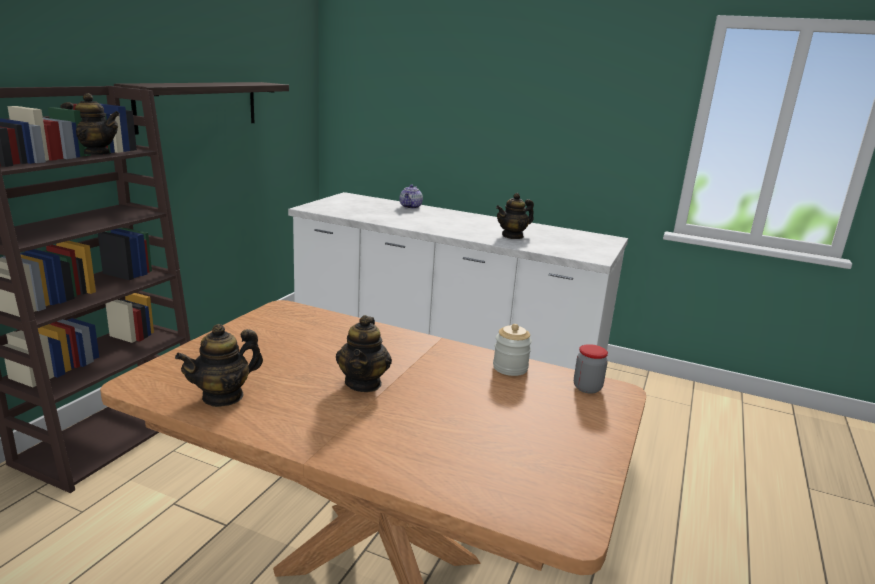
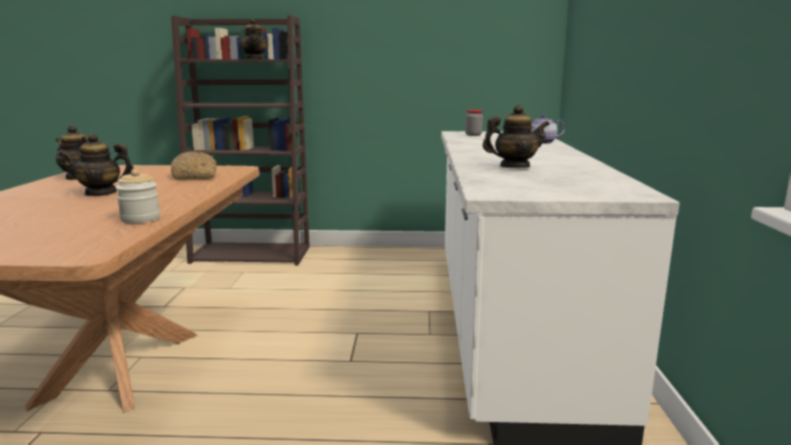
camera: 70 degrees right, 5 degrees down
shelf [114,82,289,135] -> none
teapot [496,193,534,239] -> teapot turned 135 degrees clockwise [483,105,550,168]
jar [574,344,608,394] -> jar moved to [465,110,483,136]
none -> bread [171,151,217,180]

